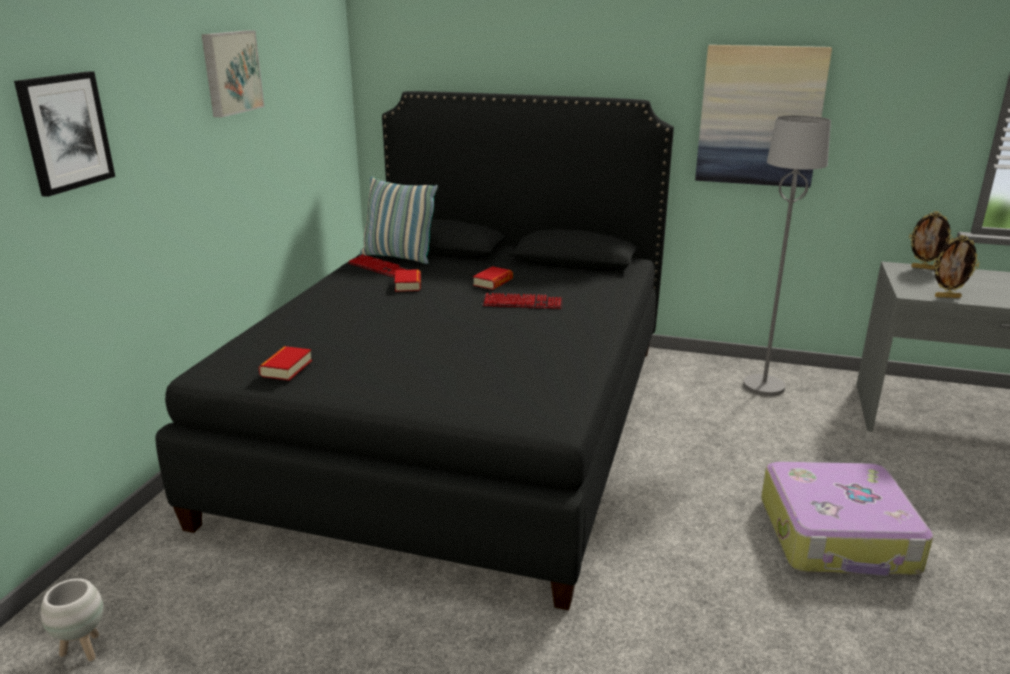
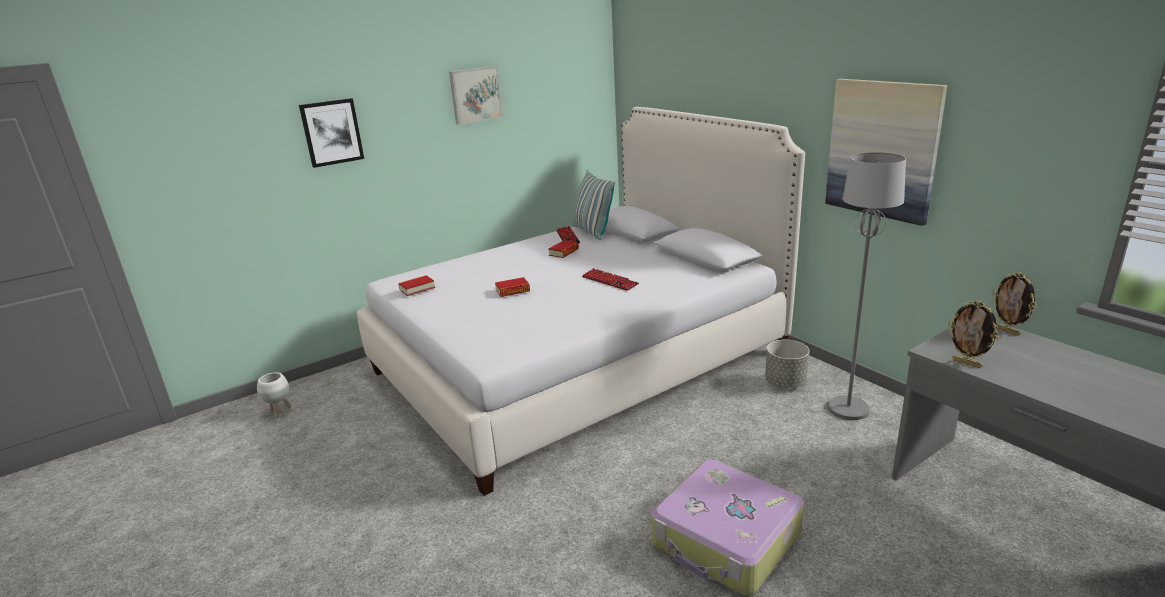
camera: 40 degrees right, 0 degrees up
black bed [155,91,674,610] -> white bed [357,107,805,496]
book [473,266,513,290] -> book moved to [495,277,530,297]
none -> grey planter [765,340,809,388]

